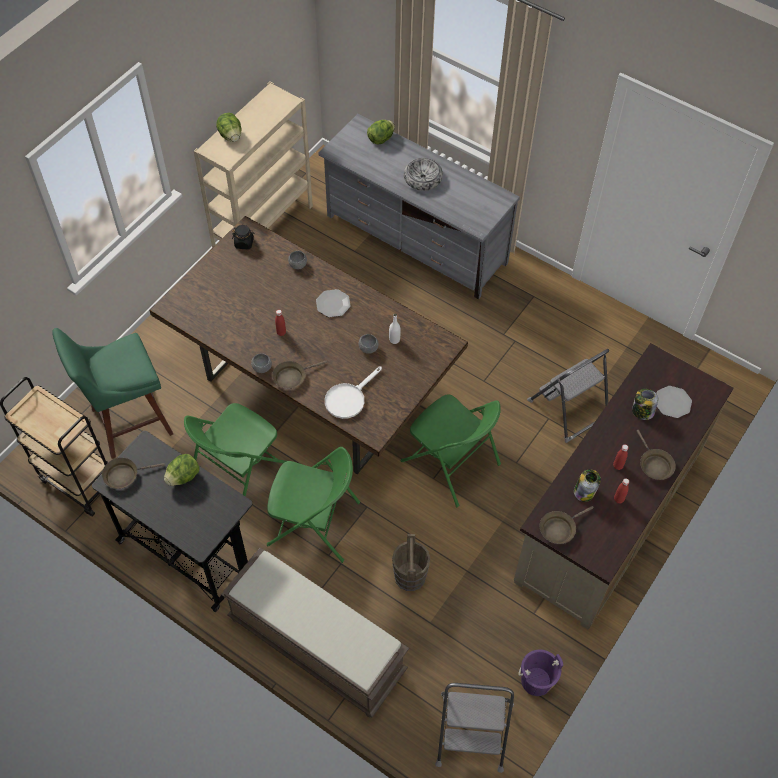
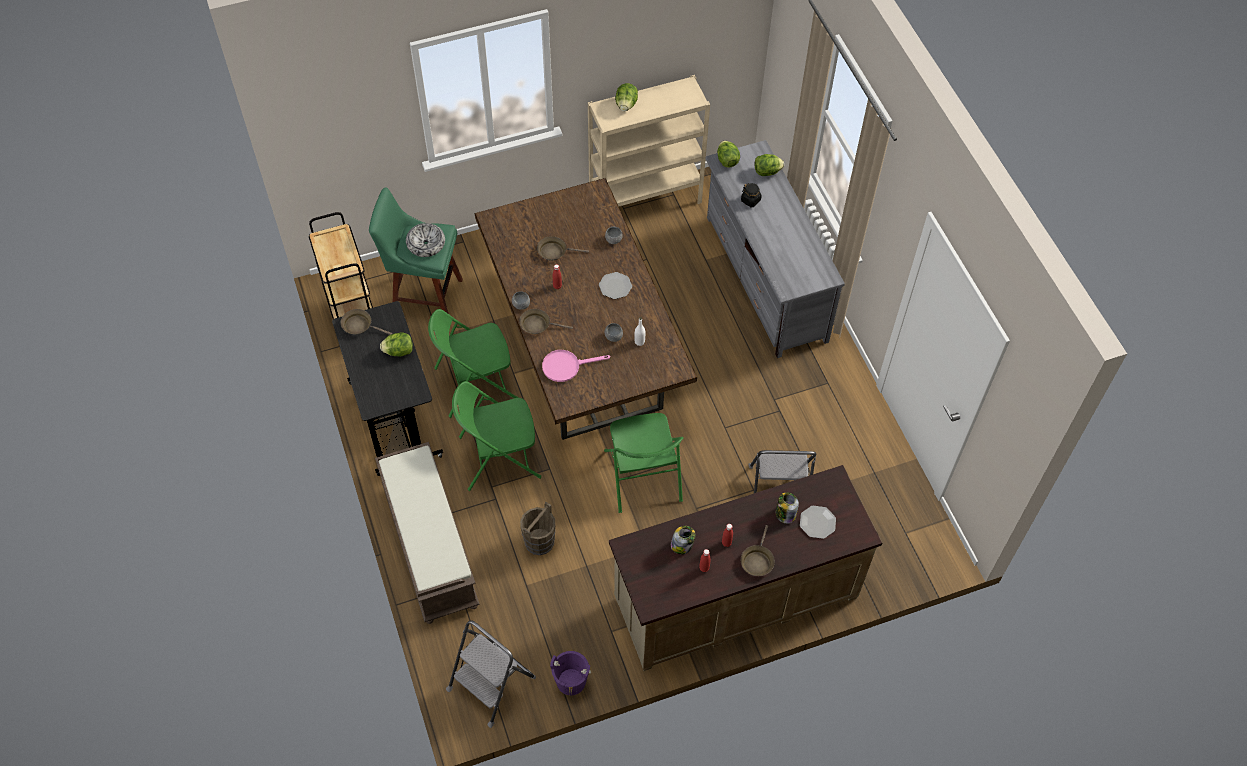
camera: 35 degrees right, 0 degrees up
black jar [232,225,255,249] -> black jar moved to [741,183,762,207]
green chair [267,447,360,563] -> green chair turned 120 degrees clockwise [452,381,541,491]
white frying pan [325,366,382,419] -> pink frying pan [542,350,610,382]
bowl [404,158,443,191] -> bowl moved to [406,223,445,257]
brown frying pan [540,506,594,544] -> brown frying pan moved to [537,236,589,260]
none -> lettuce [717,141,740,168]

